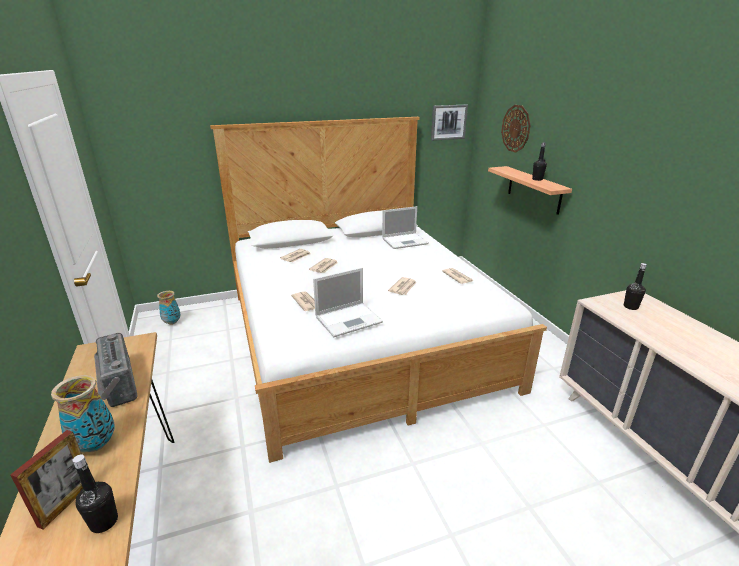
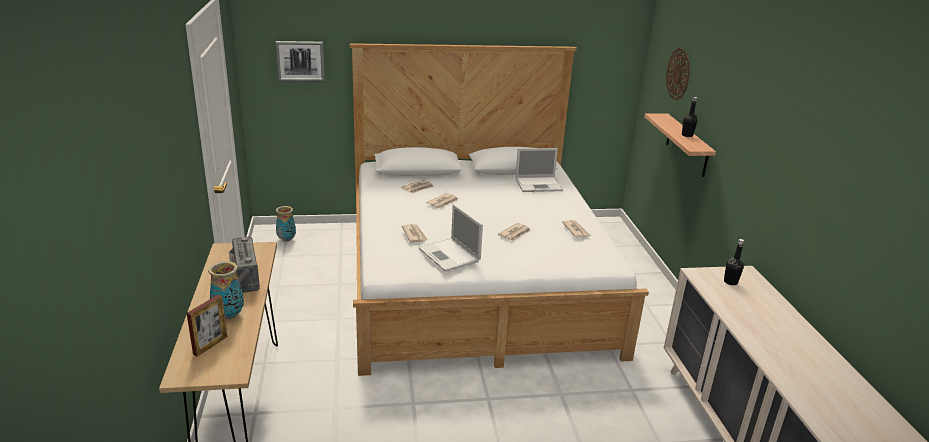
camera: 10 degrees right, 0 degrees up
black bottle [72,455,118,533] -> none
laptop [313,267,383,337] -> laptop turned 75 degrees clockwise [418,204,483,272]
picture [431,105,468,141] -> picture moved to [275,41,325,82]

